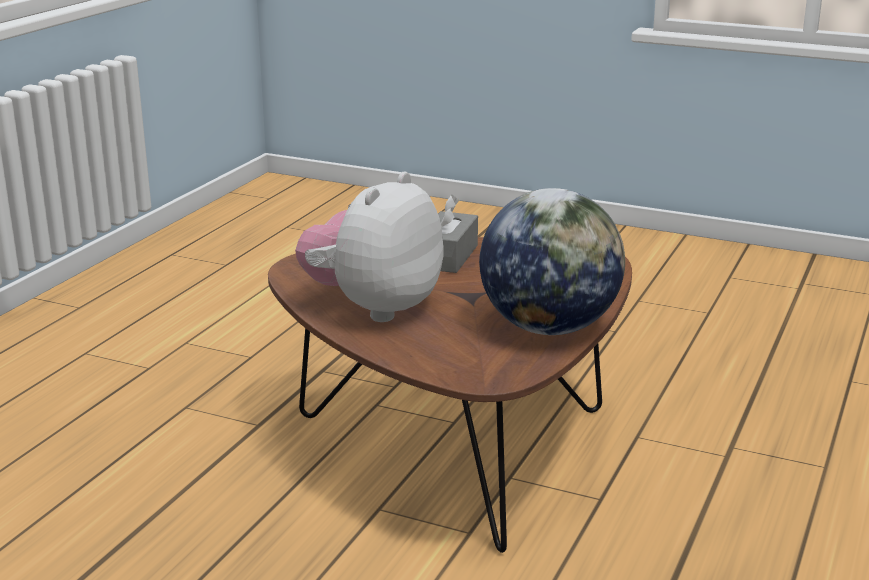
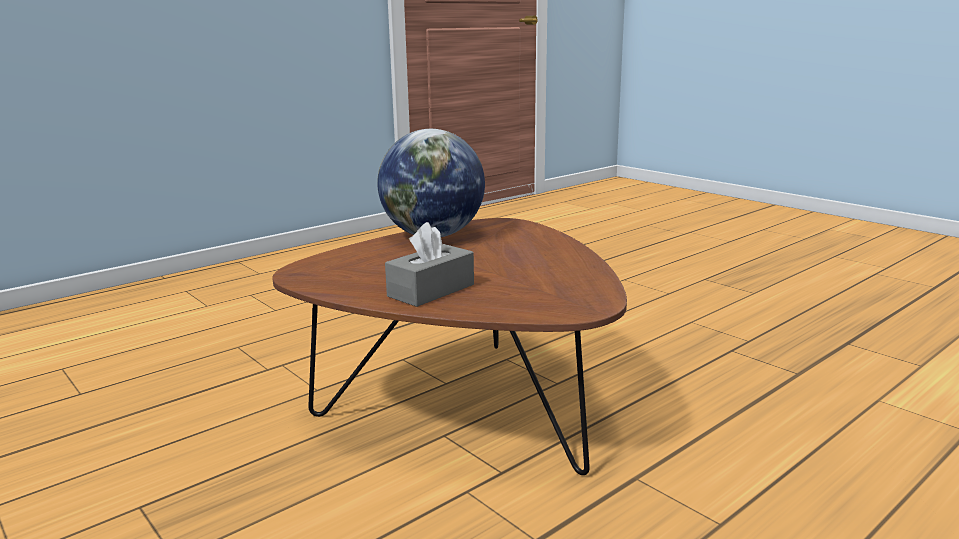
camera: 155 degrees left, 5 degrees down
plush toy [295,171,444,322] -> none

